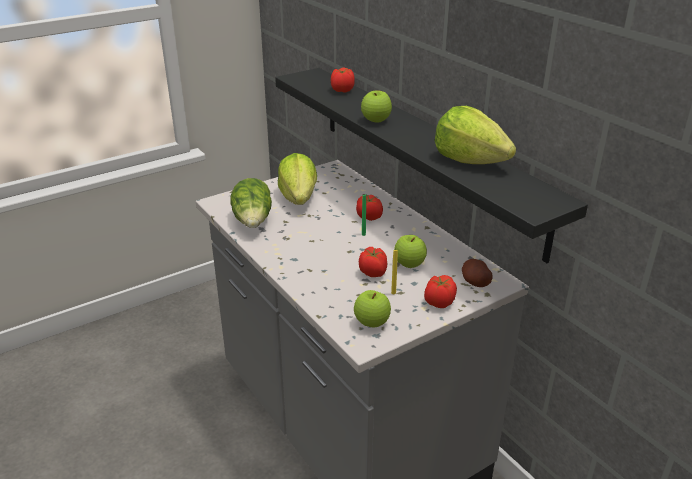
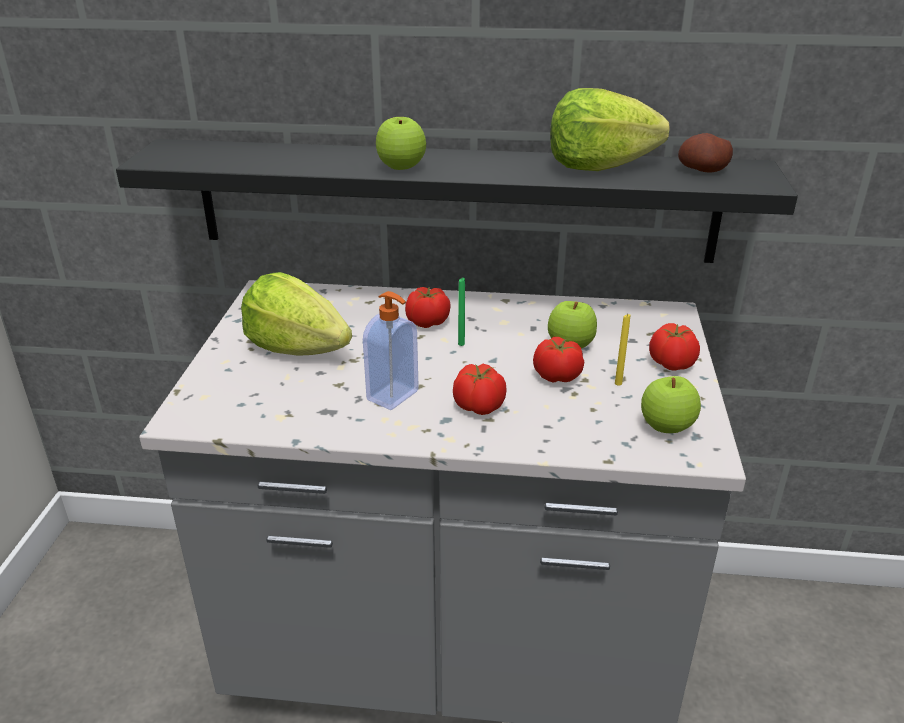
camera: 50 degrees left, 0 degrees up
lettuce [231,178,272,228] -> none
tomato [331,68,355,93] -> tomato moved to [453,364,507,415]
potato [462,259,493,287] -> potato moved to [678,133,733,173]
none -> soap dispenser [363,291,419,410]

